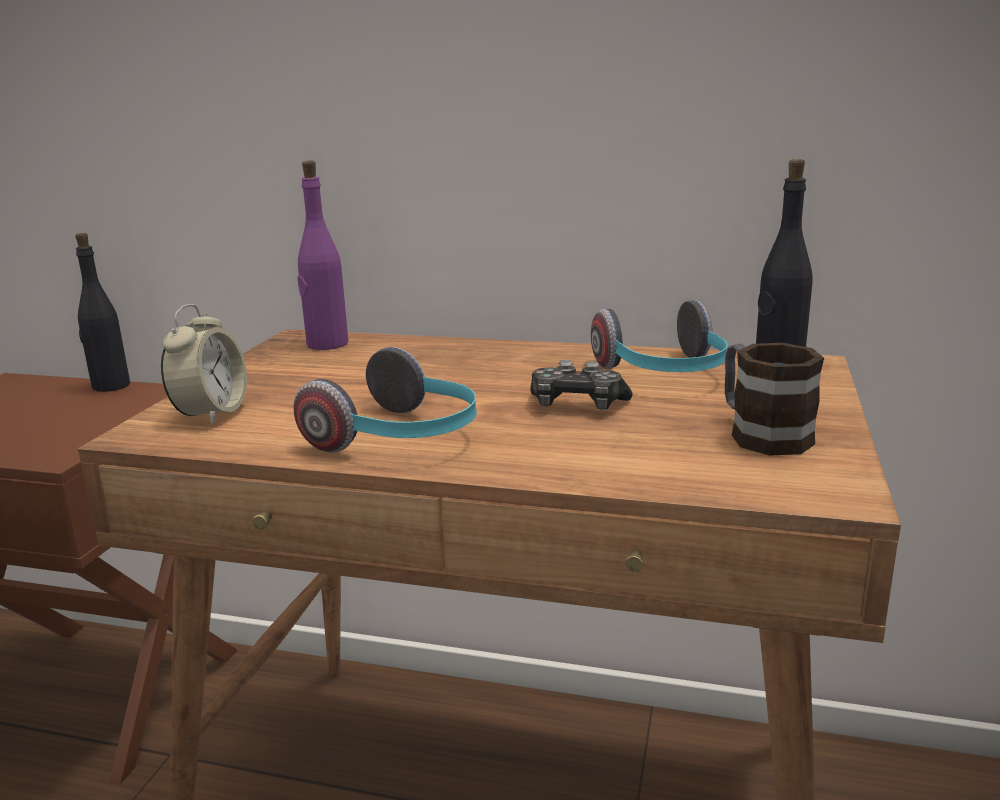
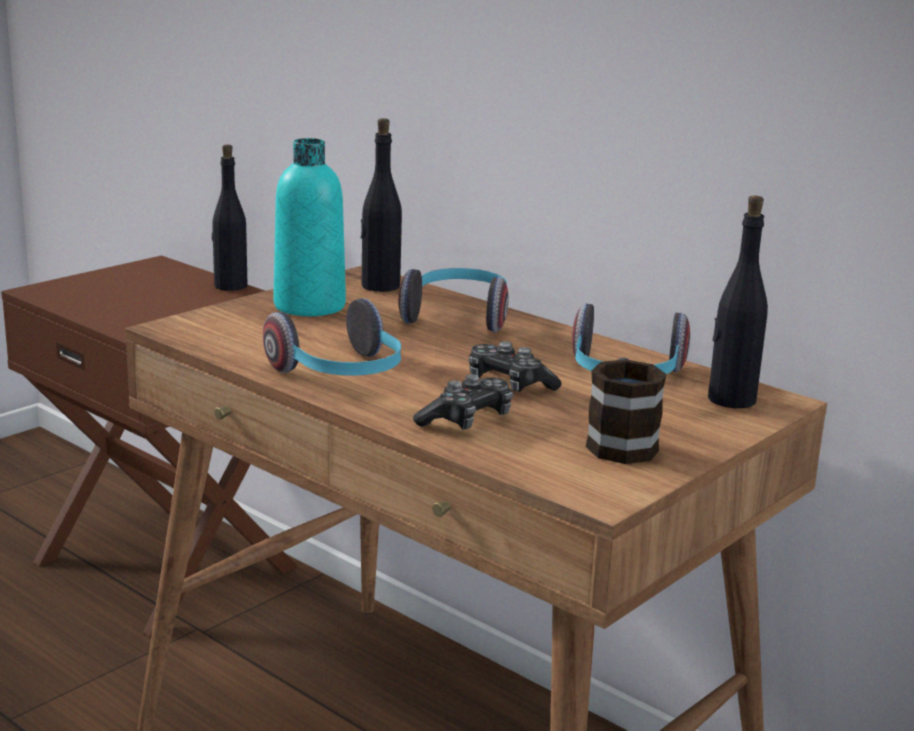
camera: 25 degrees right, 0 degrees up
alarm clock [161,304,247,425] -> none
purple bottle [298,160,348,350] -> black bottle [360,118,402,292]
none -> turquoise bottle [274,138,346,316]
none -> headphones [399,268,509,332]
none -> game controller [413,374,513,430]

